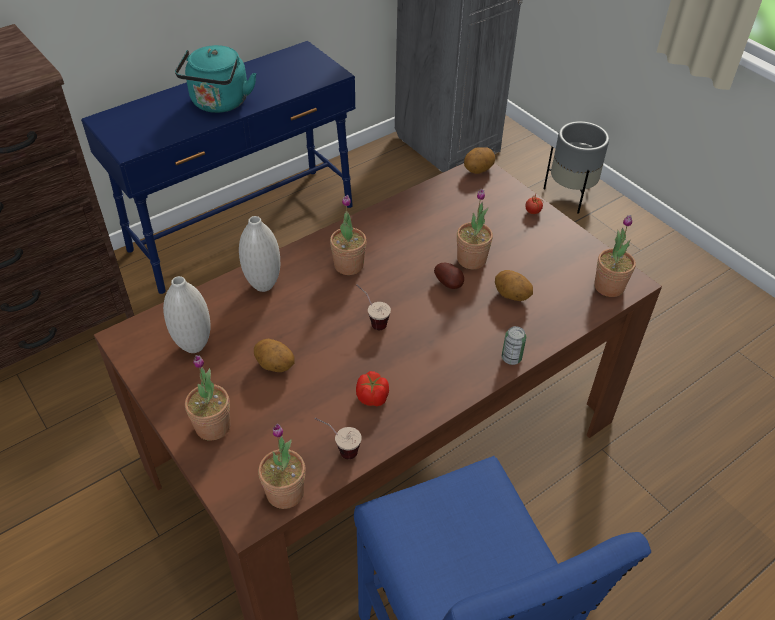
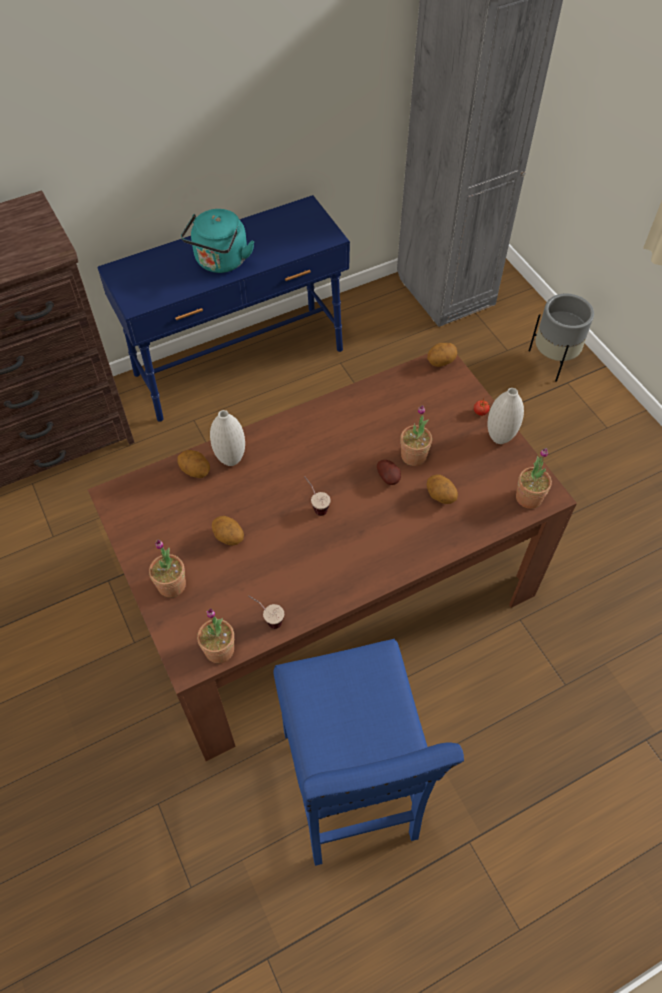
camera: 10 degrees right, 10 degrees up
white vase [163,276,210,353] -> white vase moved to [488,388,524,444]
potted plant [330,195,366,275] -> none
tomato [356,371,389,406] -> none
can [502,326,526,365] -> none
none -> potato [177,450,210,478]

